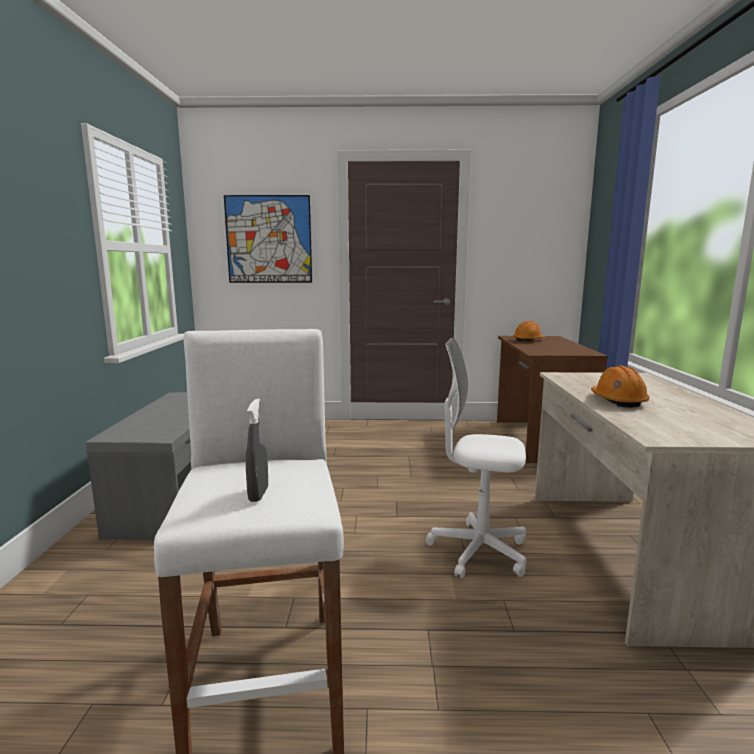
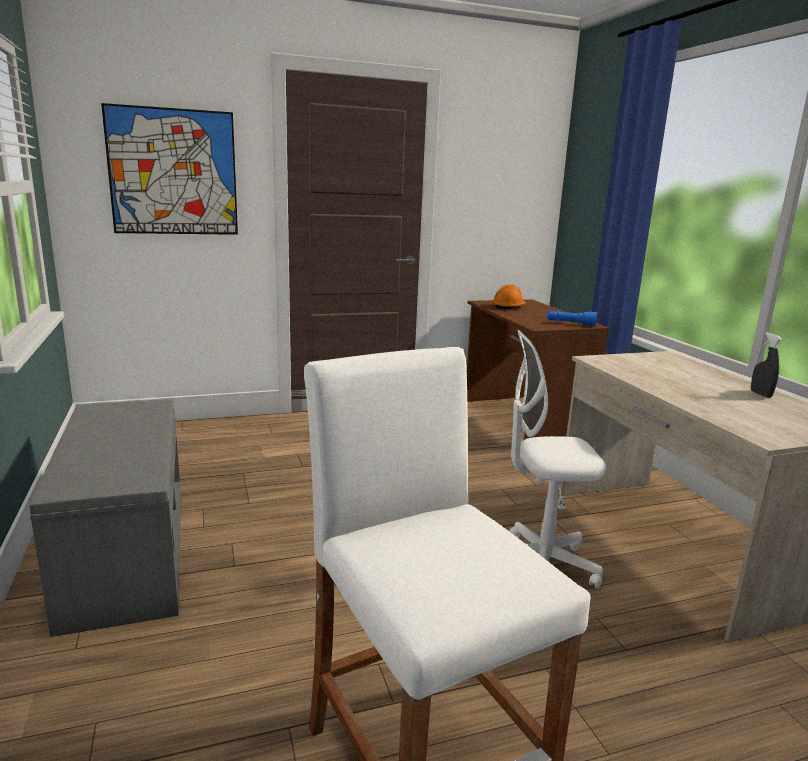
camera: 20 degrees left, 5 degrees up
grey spray bottle [246,398,268,502] -> grey spray bottle moved to [751,332,782,398]
orange hard hat [591,365,649,408] -> none
none -> blue flashlight [546,311,597,326]

